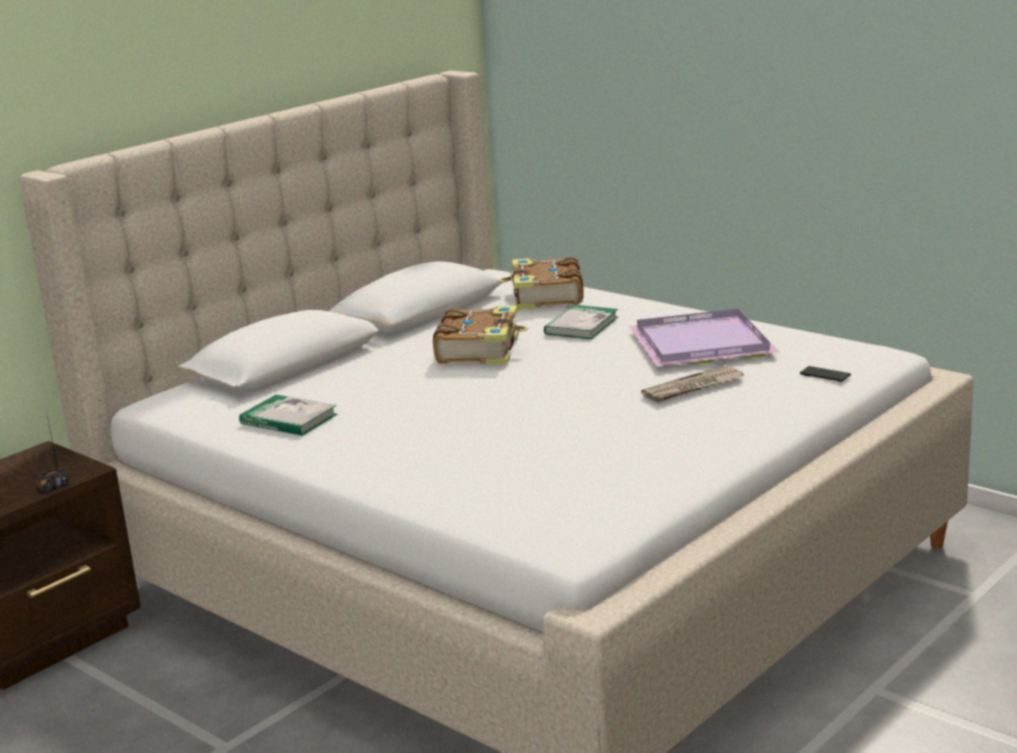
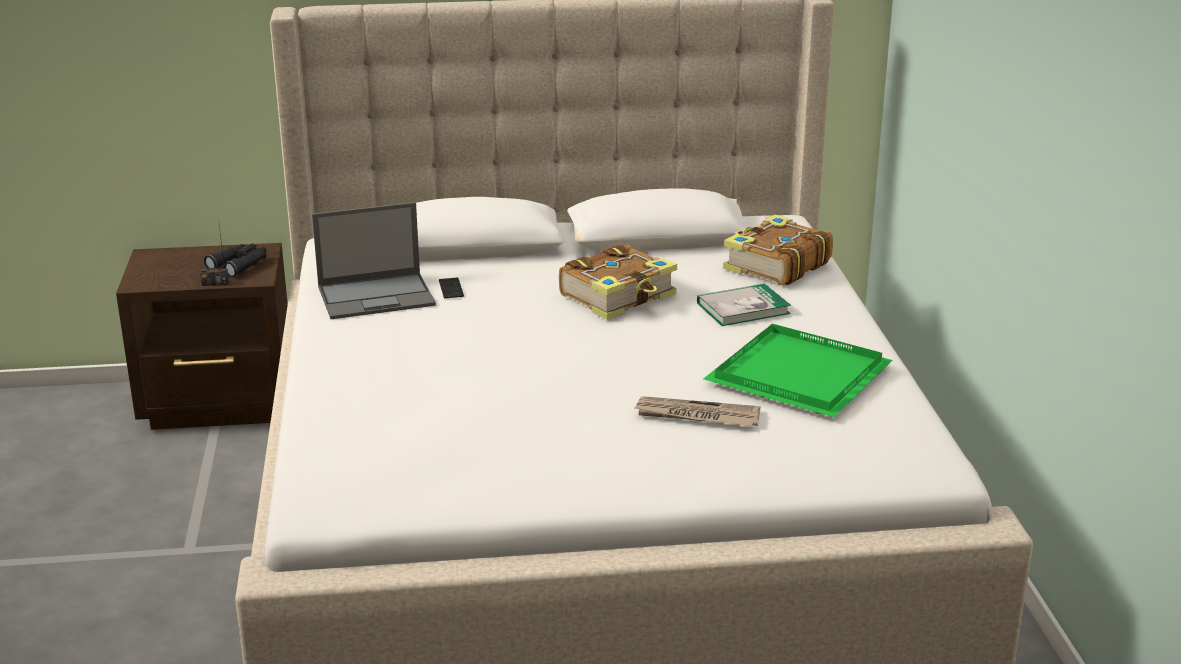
camera: 40 degrees right, 5 degrees up
book [239,395,337,436] -> laptop [312,202,436,319]
purple tray [629,309,779,366] -> green tray [704,324,893,417]
phone [800,366,851,382] -> phone moved to [439,278,464,298]
none -> black binoculars [204,243,266,277]

